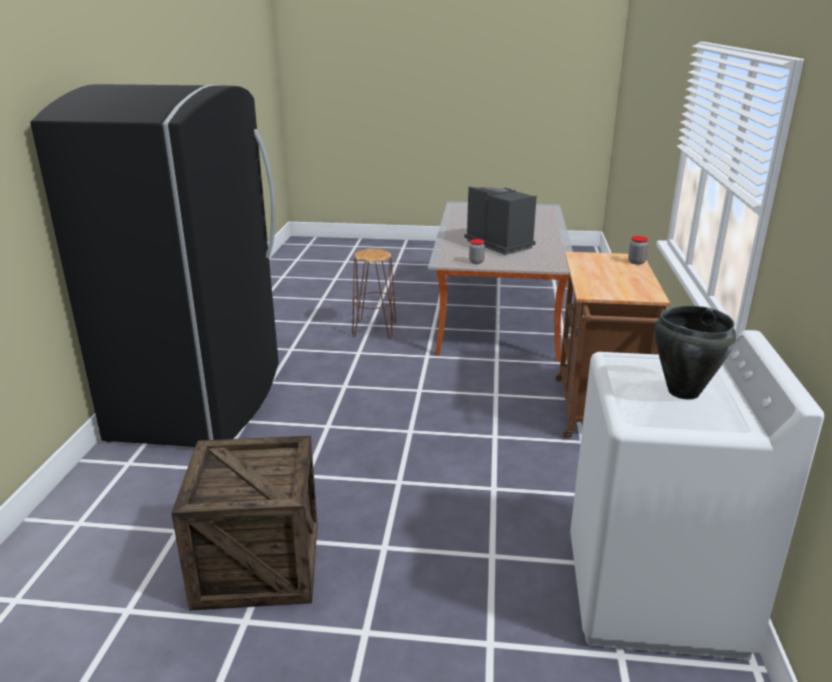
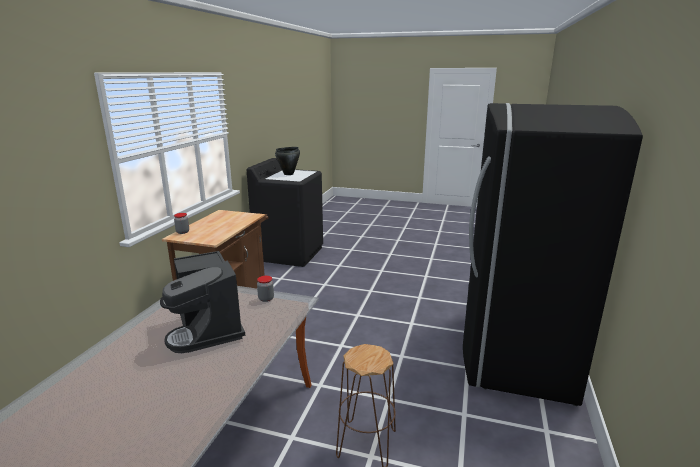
camera: 170 degrees left, 5 degrees down
crate [171,436,318,611] -> none
white washing machine [570,330,824,660] -> black washing machine [247,158,323,267]

